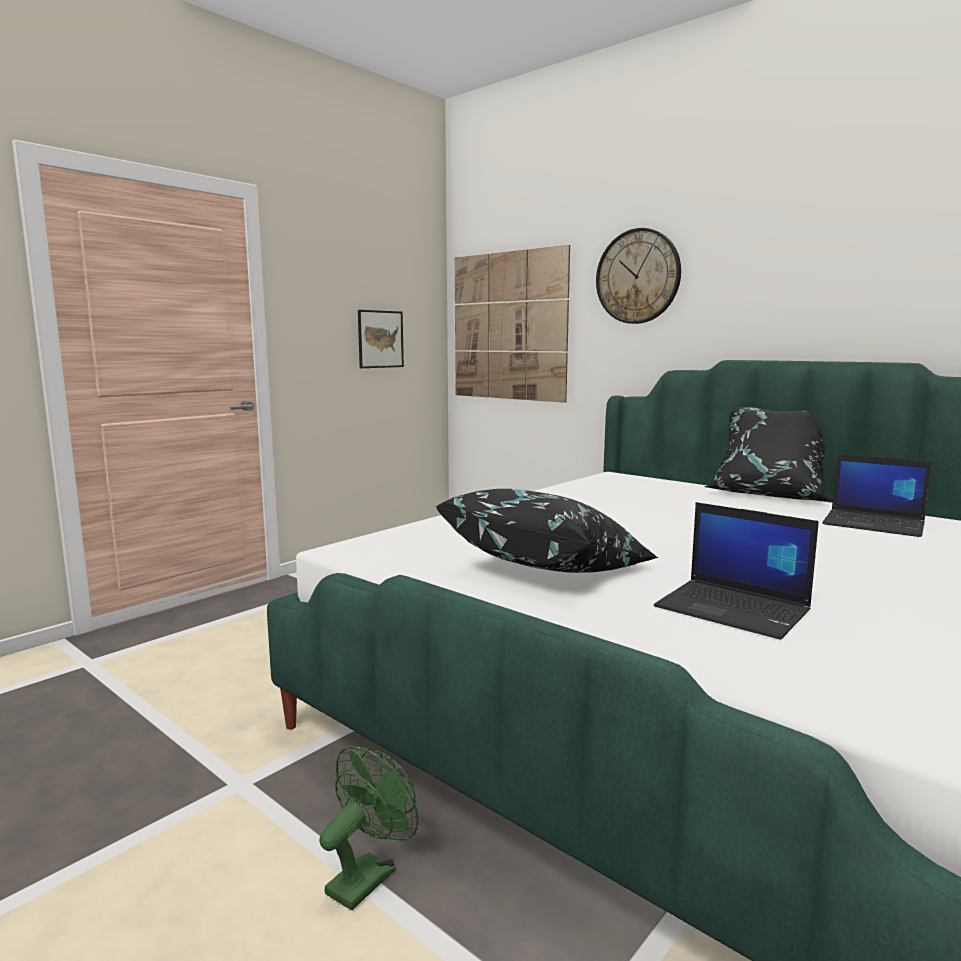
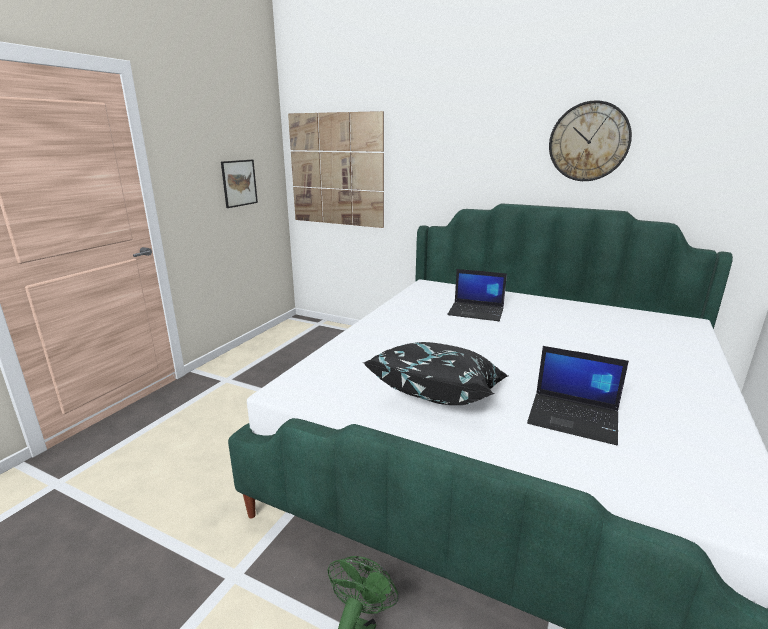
camera: 15 degrees left, 10 degrees up
wall clock [596,228,681,324] -> wall clock moved to [549,100,632,181]
black pillow [704,407,833,501] -> none
laptop [822,454,932,537] -> laptop moved to [447,269,507,321]

